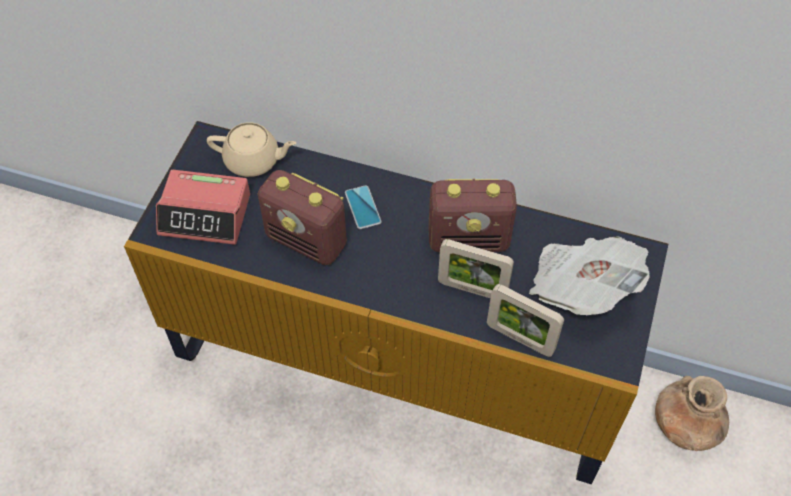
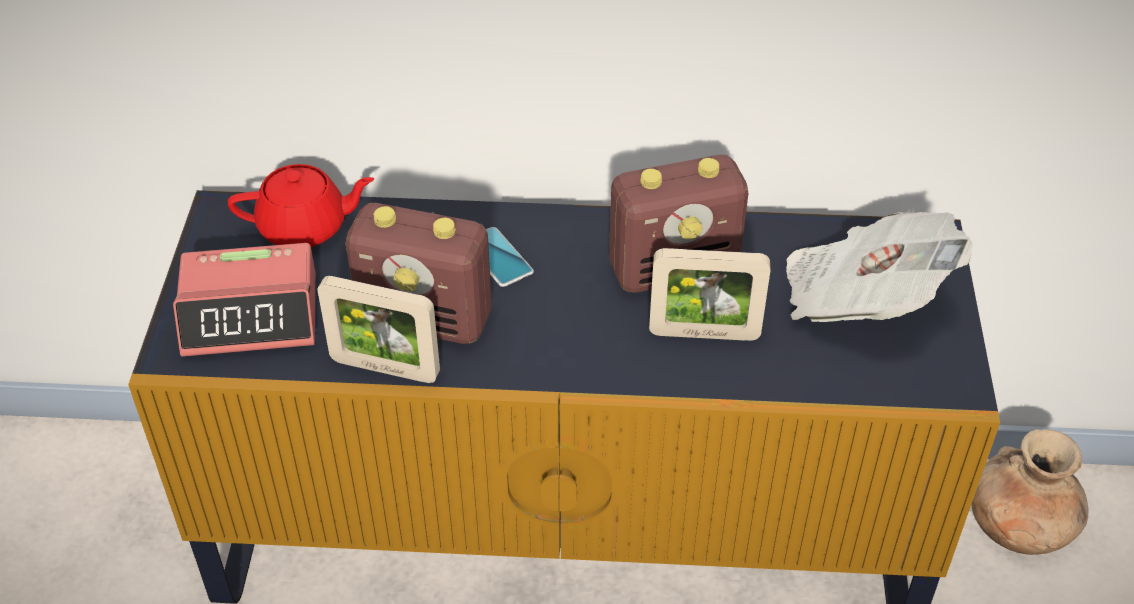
camera: 15 degrees left, 10 degrees down
beige teapot [207,122,296,177] -> red teapot [228,164,374,247]
picture frame [487,284,564,357] -> picture frame moved to [318,276,440,383]

